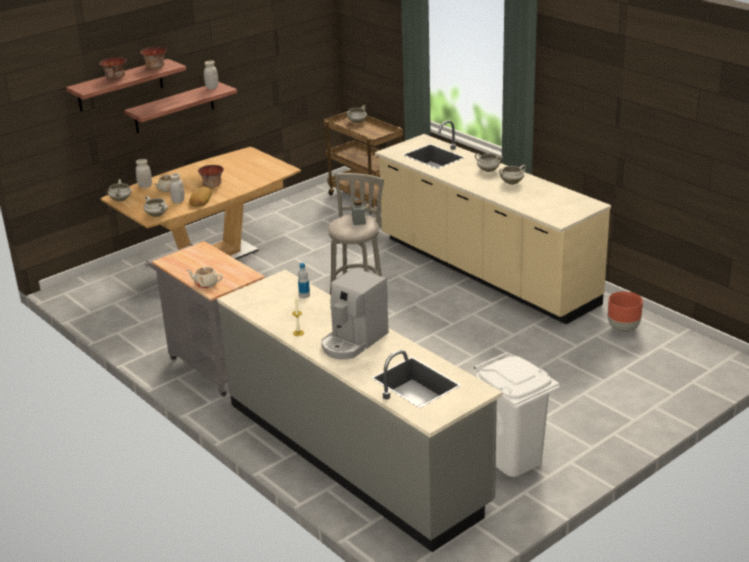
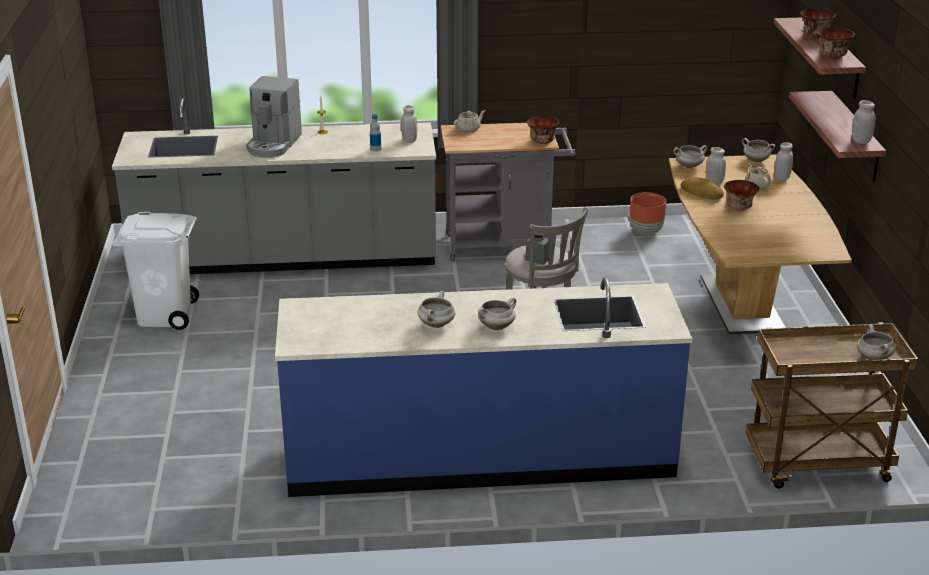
camera: 125 degrees right, 0 degrees up
coffee machine [321,268,389,359] -> coffee machine turned 150 degrees counterclockwise [246,76,302,158]
beige counter [375,120,611,324] -> blue counter [275,278,693,497]
brown planter [608,291,643,332] -> brown planter moved to [629,192,666,235]
none -> white jar [401,105,417,143]
none -> bowl [527,116,559,144]

